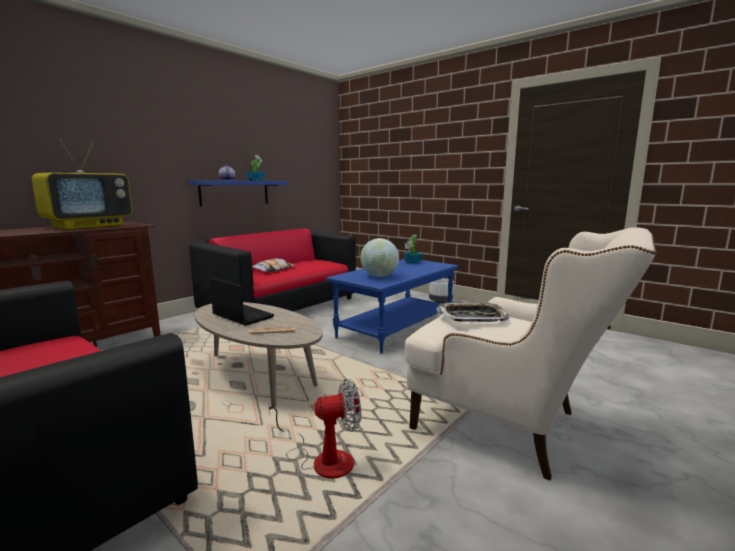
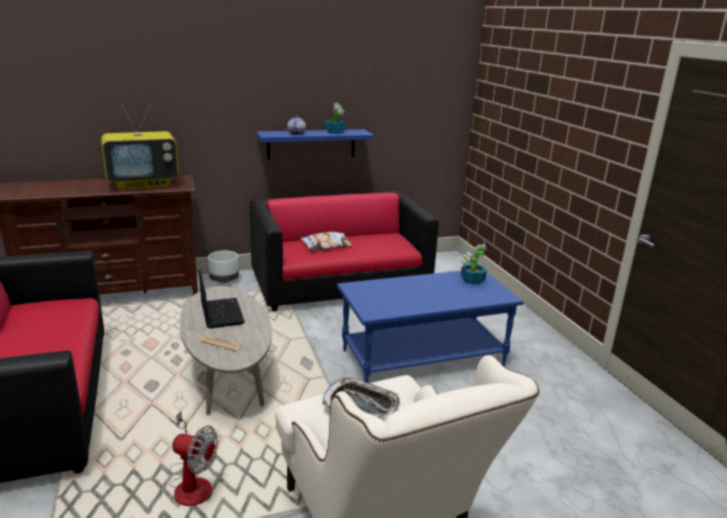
camera: 30 degrees right, 10 degrees up
globe [360,238,399,277] -> none
white planter [429,278,454,303] -> white planter moved to [208,251,239,283]

